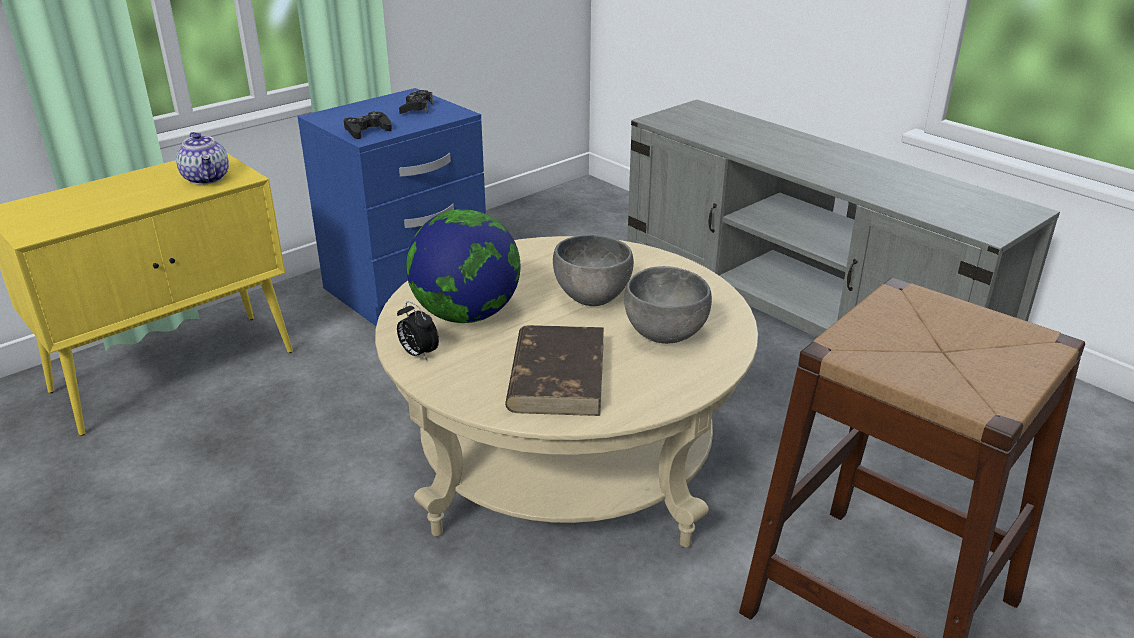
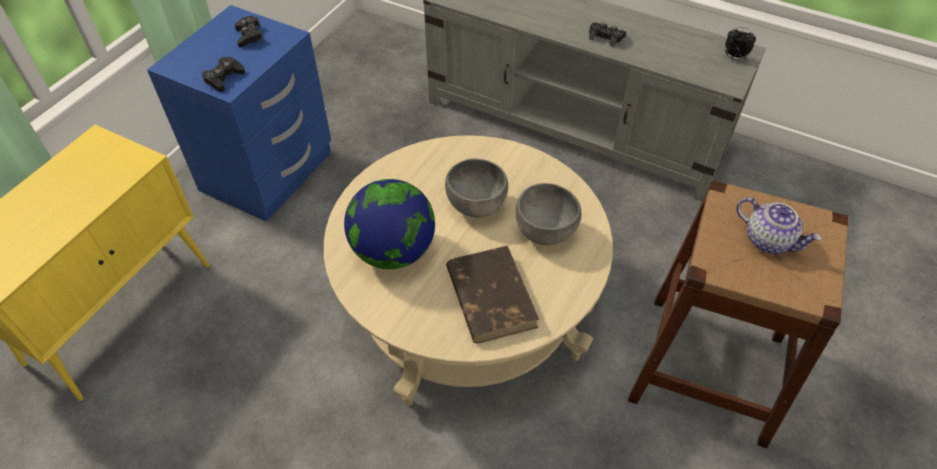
camera: 20 degrees left, 20 degrees up
teapot [176,132,229,185] -> teapot moved to [736,197,821,254]
alarm clock [397,301,439,360] -> alarm clock moved to [725,27,756,61]
none -> black game controller [589,22,626,47]

